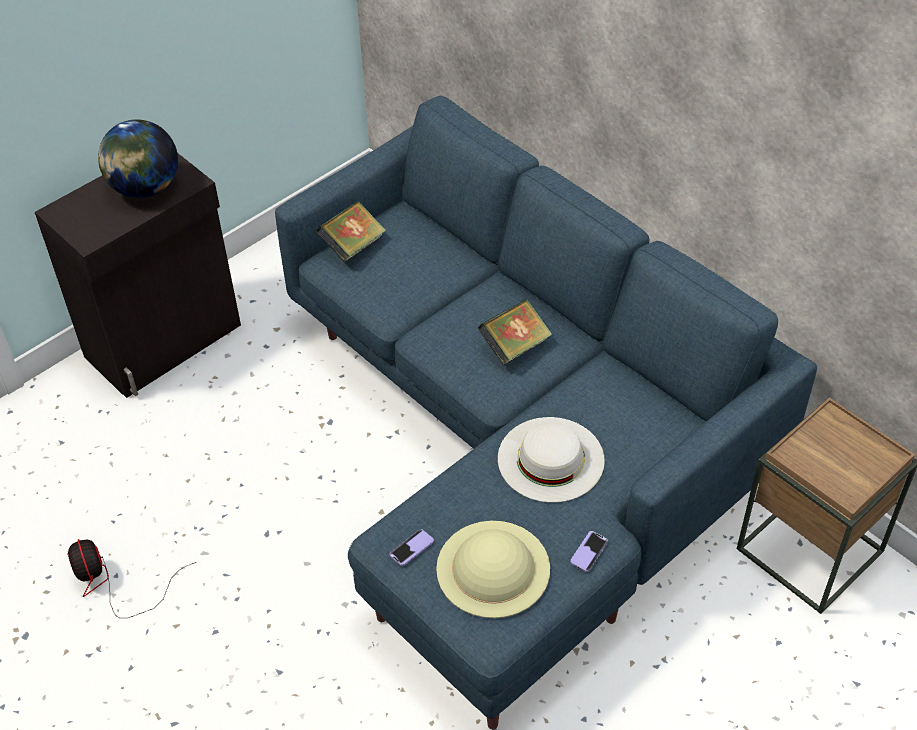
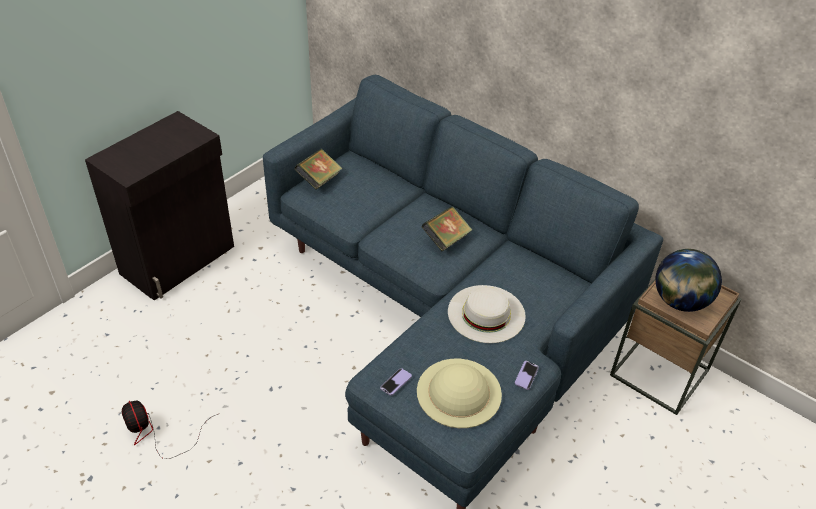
camera: 10 degrees left, 5 degrees down
globe [98,119,178,198] -> globe moved to [655,249,722,312]

